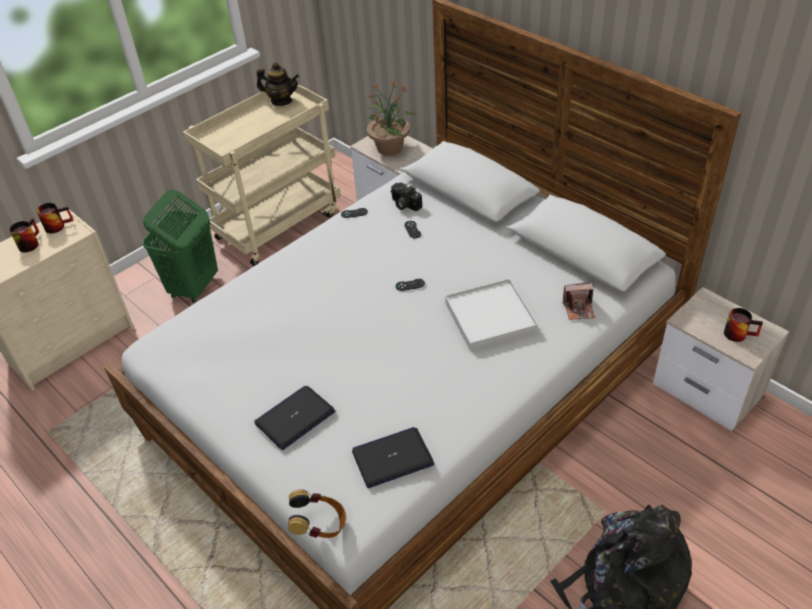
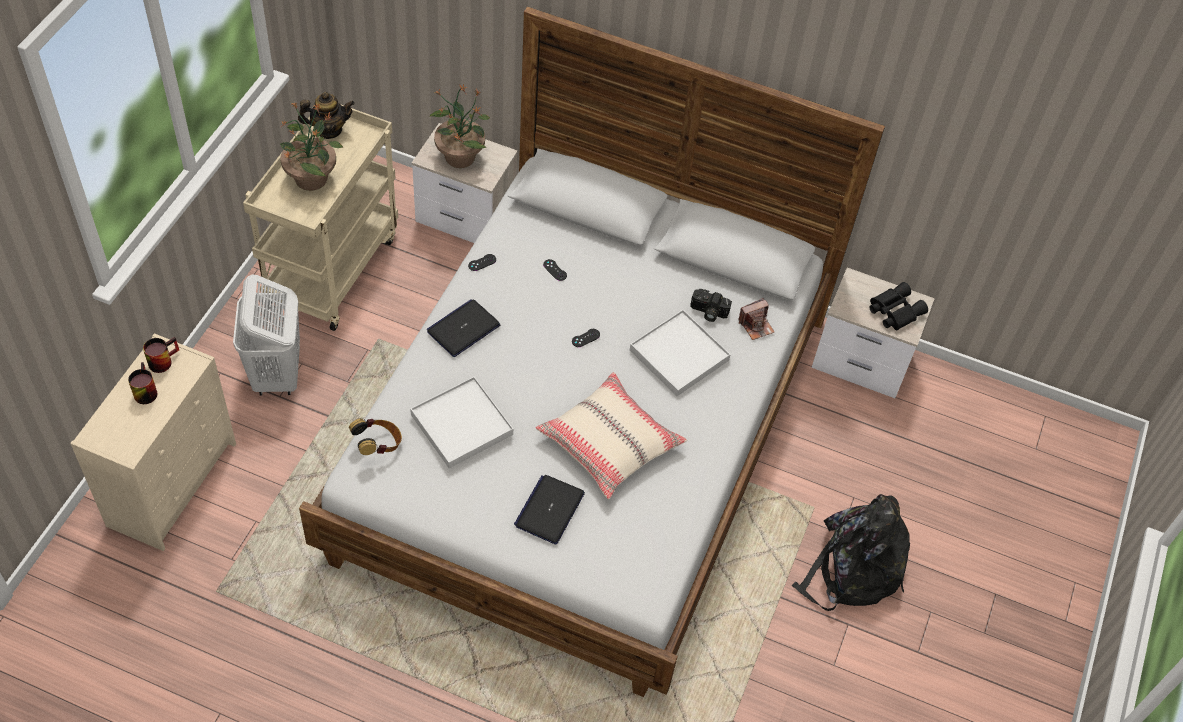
camera: 30 degrees left, 10 degrees up
green laundry basket [143,190,218,303] -> white laundry basket [233,274,300,396]
headphones [288,490,346,538] -> headphones moved to [349,418,402,455]
laptop [352,427,434,488] -> laptop moved to [427,299,500,357]
camera [390,183,422,211] -> camera moved to [690,289,732,322]
mug [724,308,763,342] -> black binoculars [869,282,928,331]
none -> potted plant [280,102,344,191]
none -> white tray [410,377,513,469]
none -> beige pillow [536,372,687,499]

